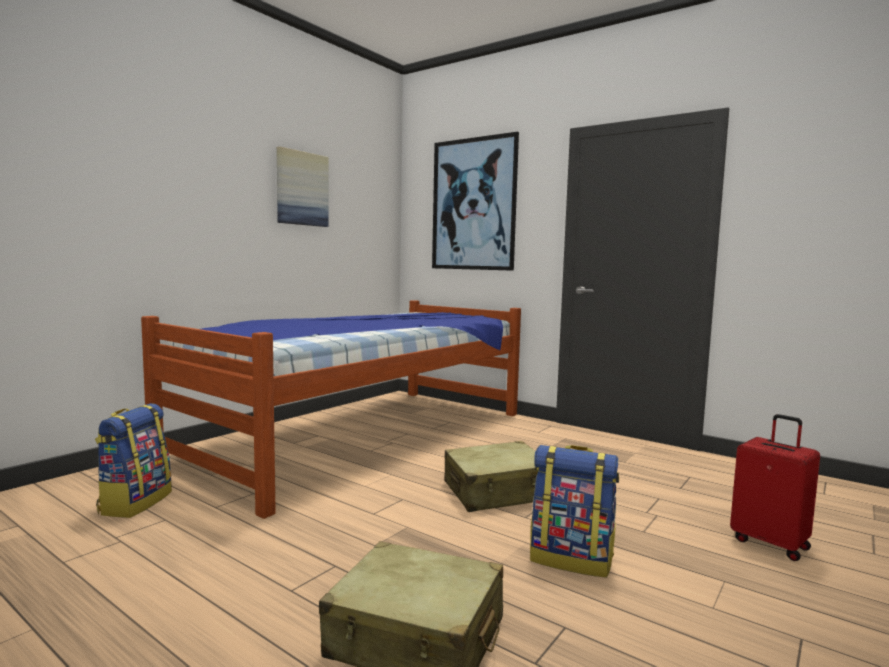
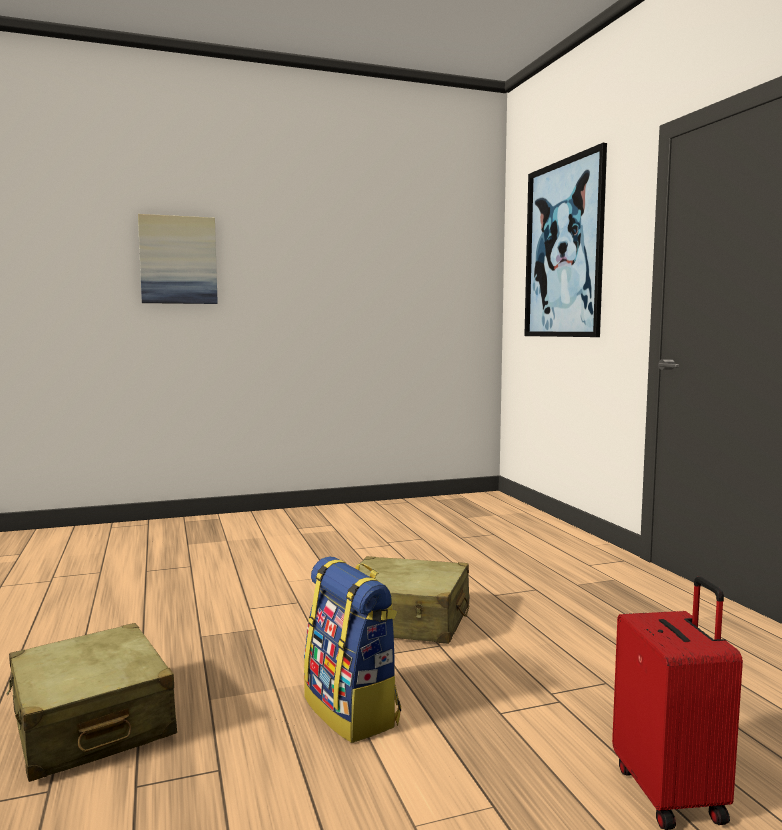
camera: 35 degrees right, 0 degrees up
backpack [95,403,172,518] -> none
bed [141,300,521,519] -> none
picture [277,146,329,227] -> picture moved to [138,214,218,304]

